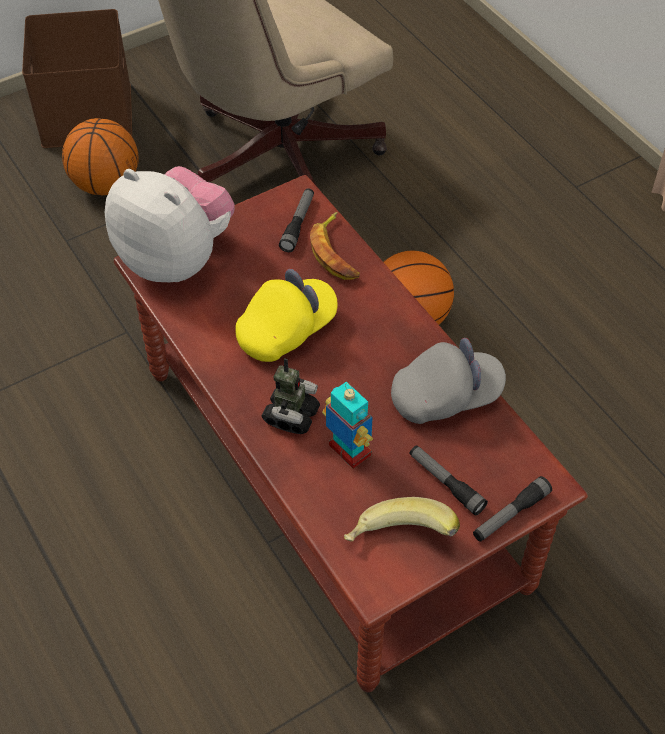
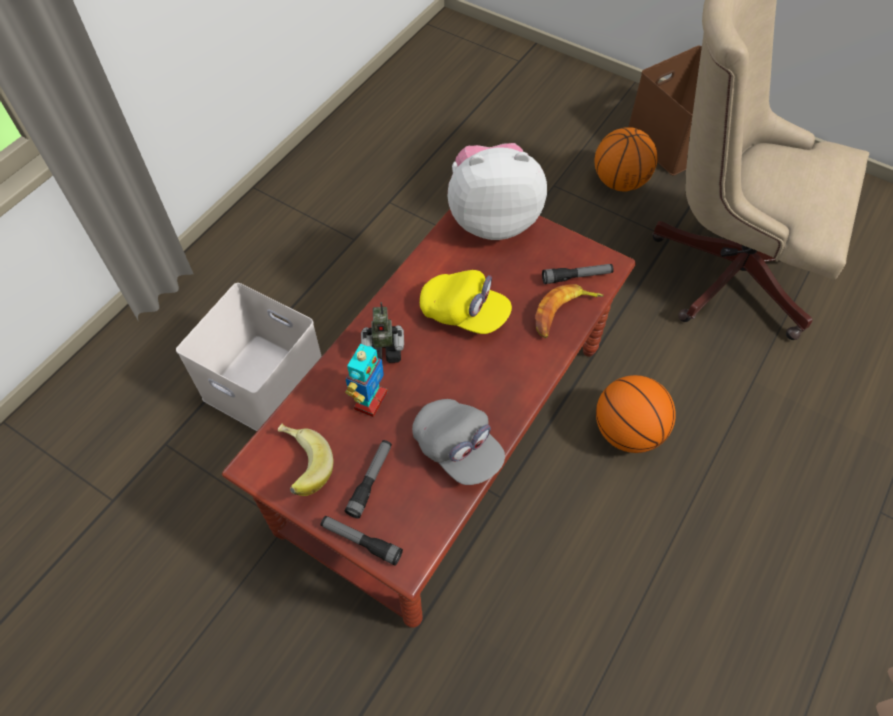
camera: 65 degrees right, 5 degrees up
plush toy [105,166,235,282] -> plush toy turned 105 degrees counterclockwise [448,143,547,240]
none -> white storage box [176,283,322,431]

